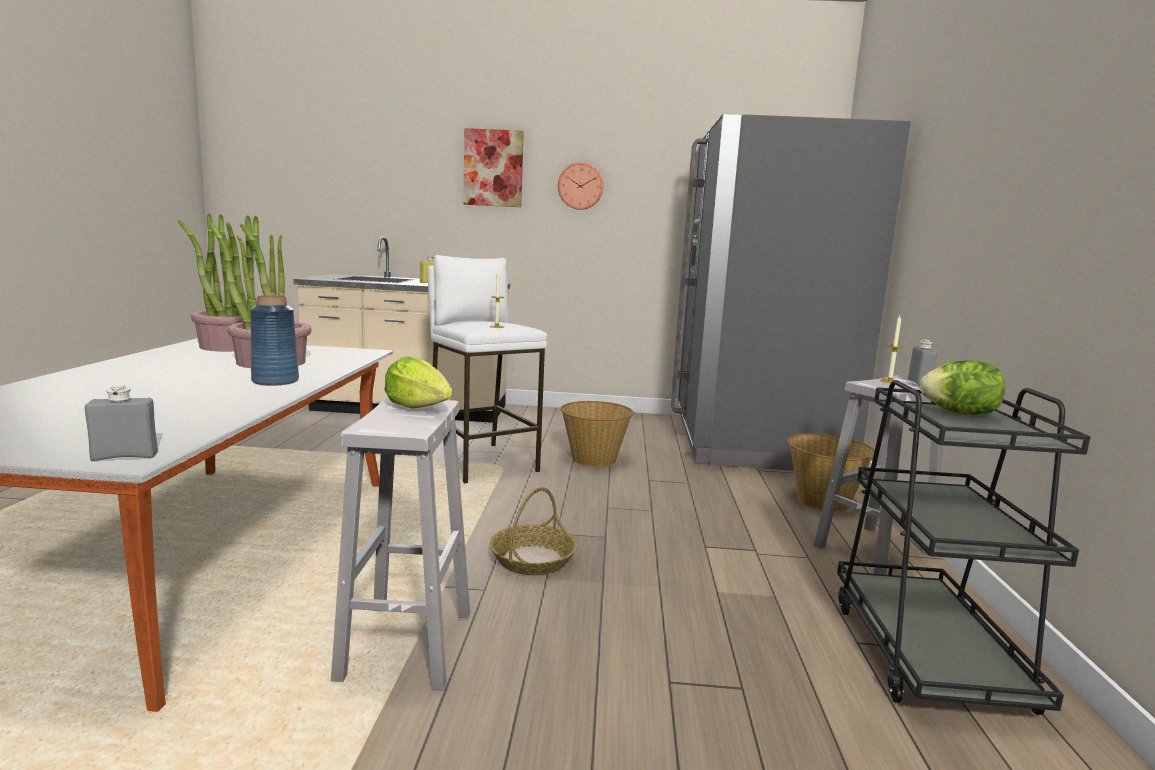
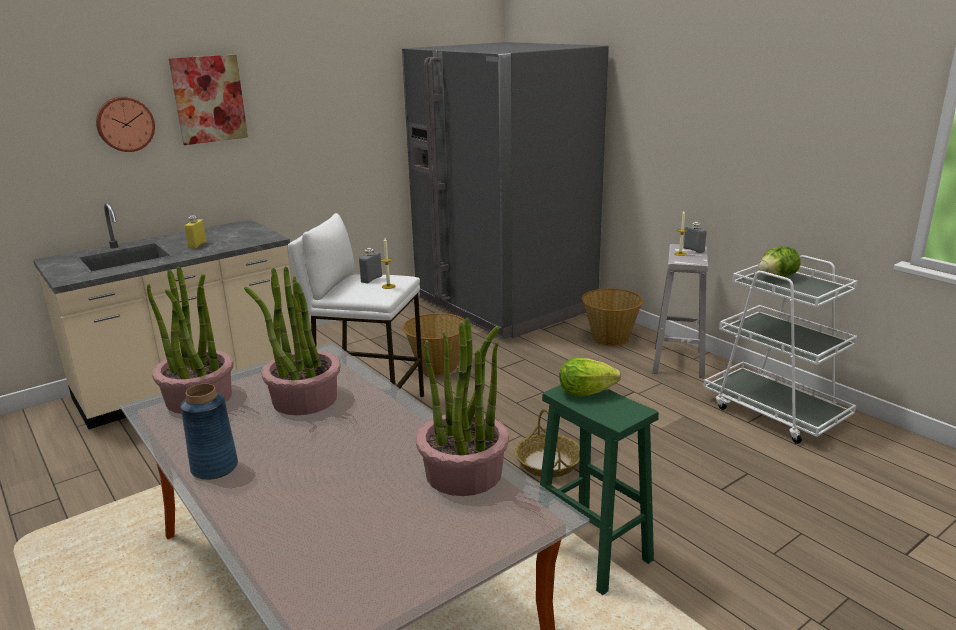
camera: 40 degrees left, 10 degrees up
grey bottle [85,385,158,461] -> grey bottle moved to [359,248,382,283]
blue vase [250,295,299,386] -> blue vase moved to [180,384,238,480]
white stool [331,397,470,690] -> green stool [540,385,659,595]
wall clock [558,162,603,210] -> wall clock moved to [96,97,155,152]
black cart [837,380,1091,715] -> white cart [703,255,858,444]
none -> potted plant [416,317,509,496]

